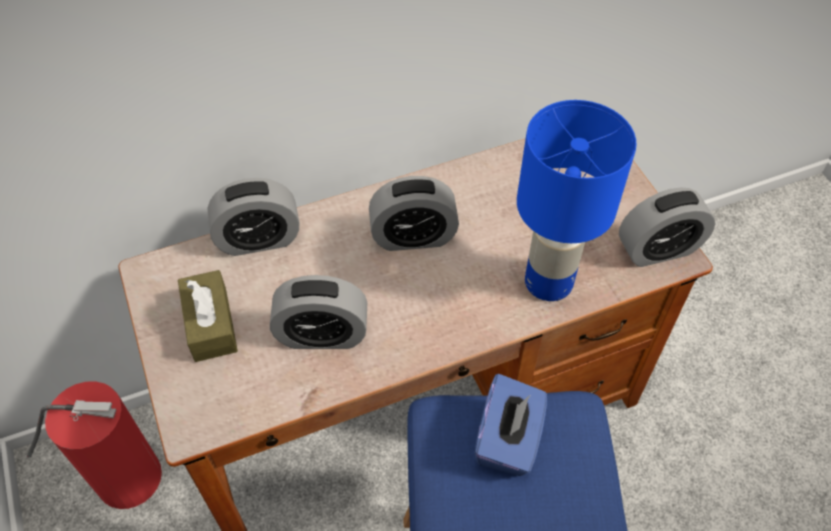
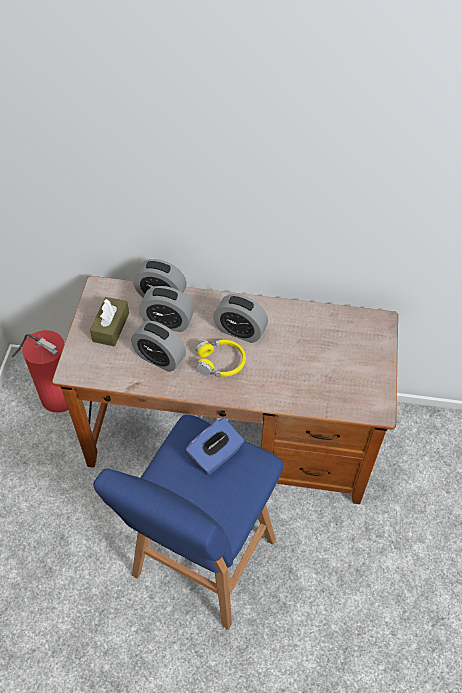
camera: 30 degrees right, 0 degrees up
blue table lamp [517,100,637,301] -> none
alarm clock [619,187,715,267] -> alarm clock moved to [139,286,194,332]
none -> yellow headphones [196,340,246,377]

